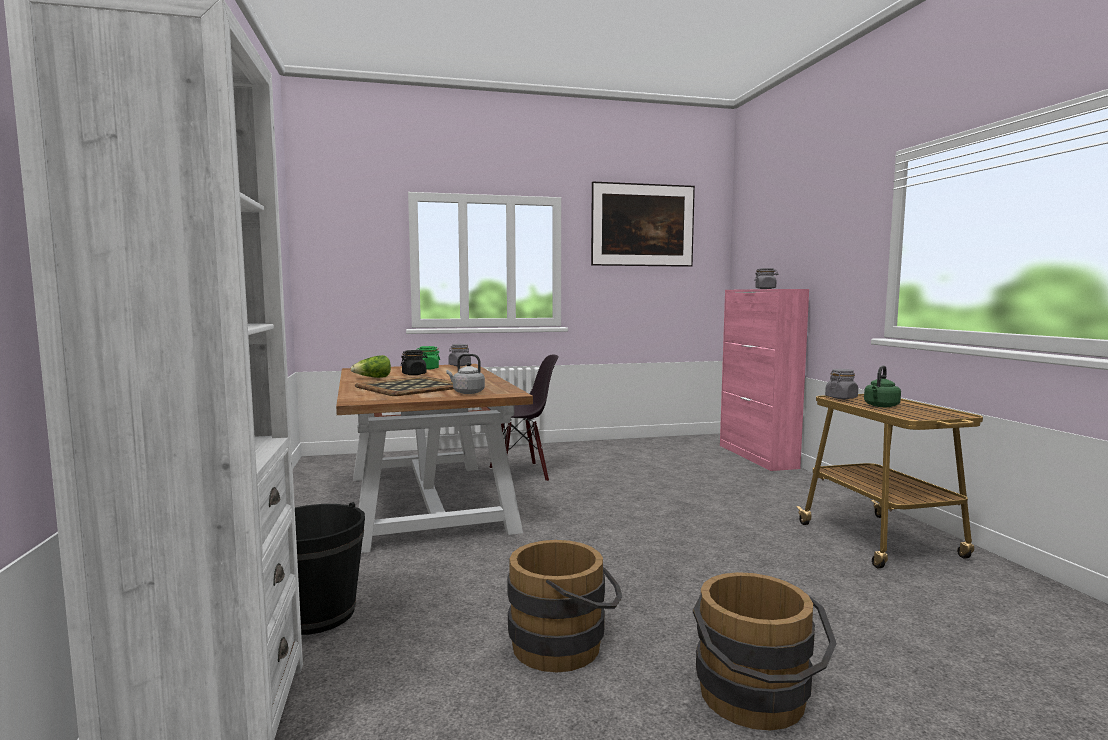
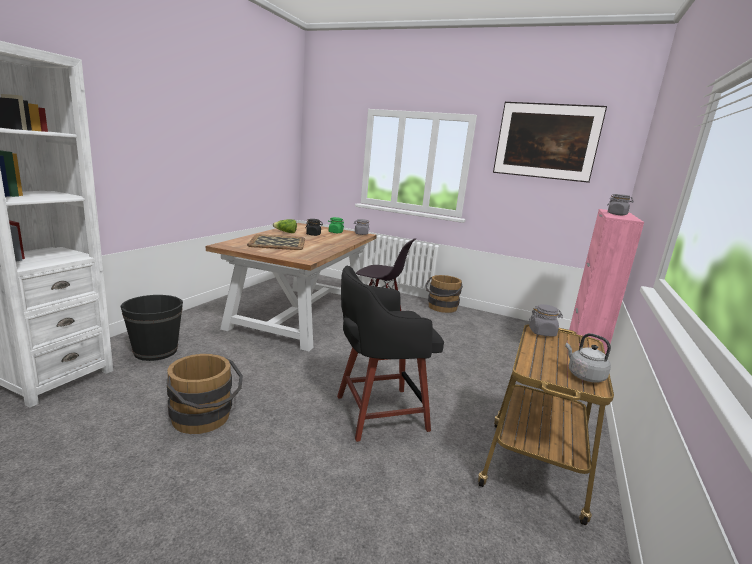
camera: 35 degrees right, 10 degrees up
grey kettle [446,354,485,394] -> grey kettle moved to [565,333,611,383]
brown bucket [693,572,837,731] -> brown bucket moved to [425,275,463,313]
green kettle [864,366,901,407] -> none
none -> black stool [337,266,444,442]

